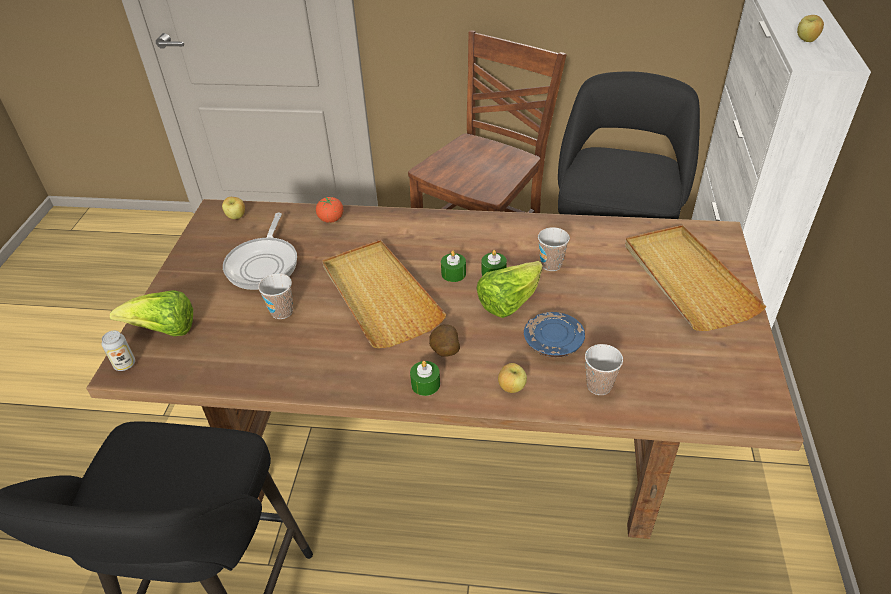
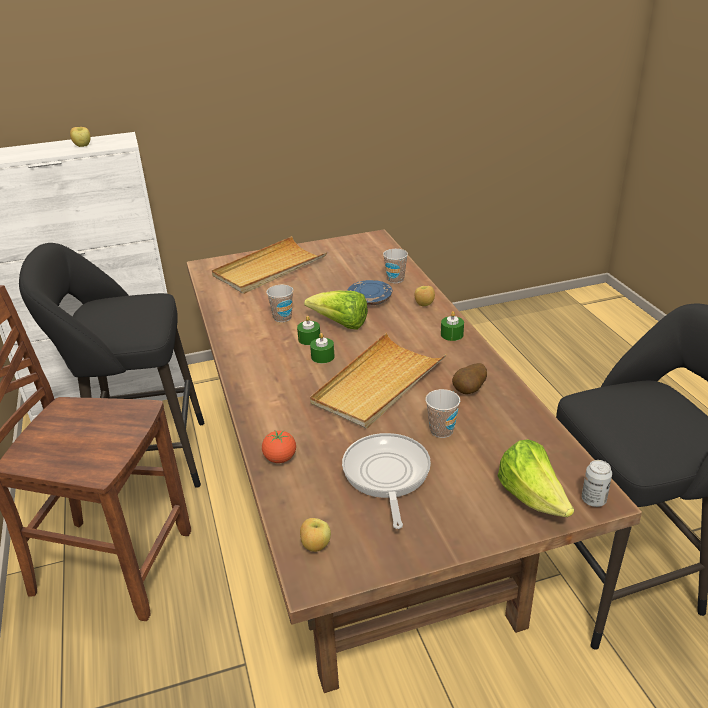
camera: 115 degrees left, 10 degrees down
frying pan [223,213,297,290] -> frying pan turned 75 degrees counterclockwise [342,433,431,529]
potato [429,324,460,357] -> potato moved to [452,363,487,394]

